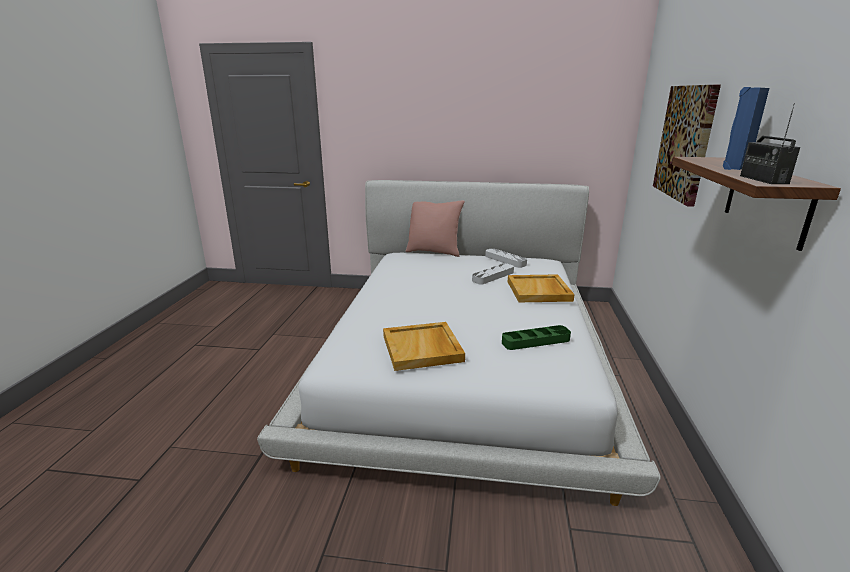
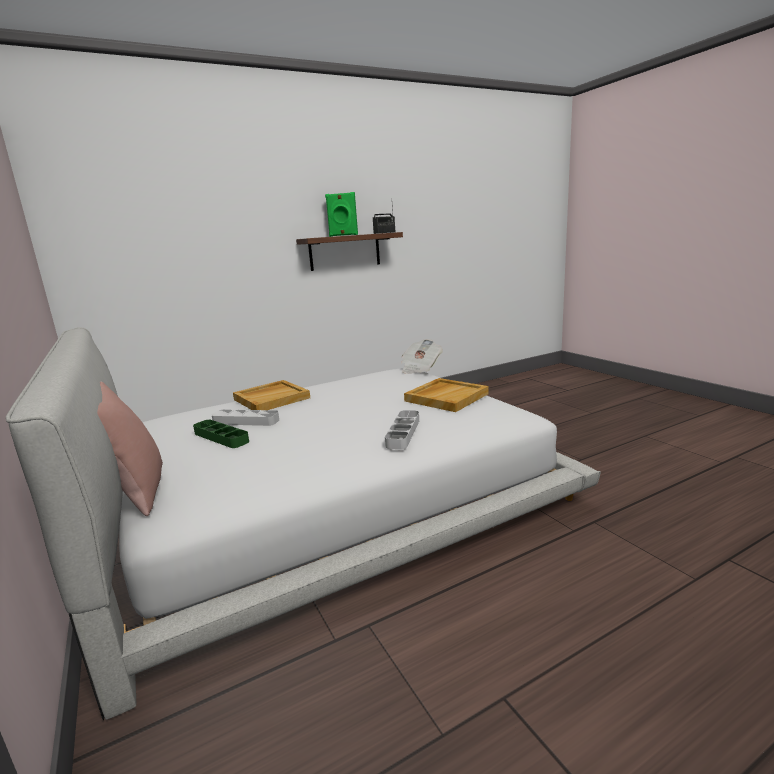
camera: 125 degrees left, 5 degrees down
grey tray [485,248,527,268] -> grey tray moved to [385,410,419,449]
green tray [502,325,571,350] -> green tray moved to [193,420,249,448]
picture [653,85,721,207] -> none
blue speaker [723,87,769,170] -> green speaker [325,192,358,237]
none -> newspaper [401,339,443,374]

